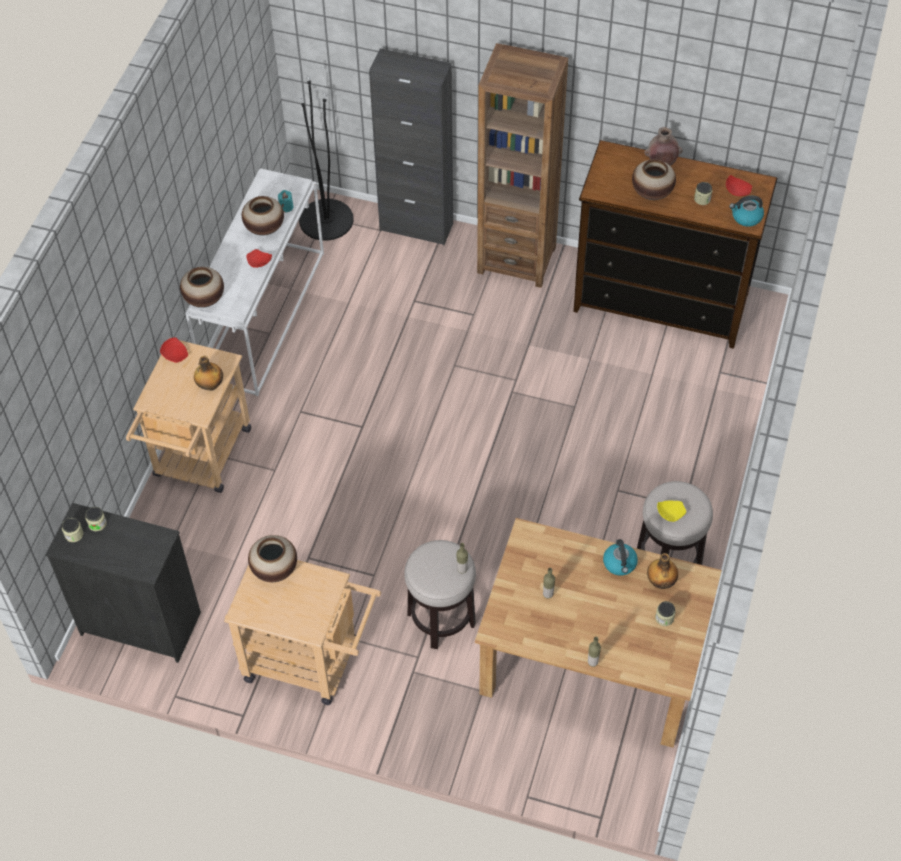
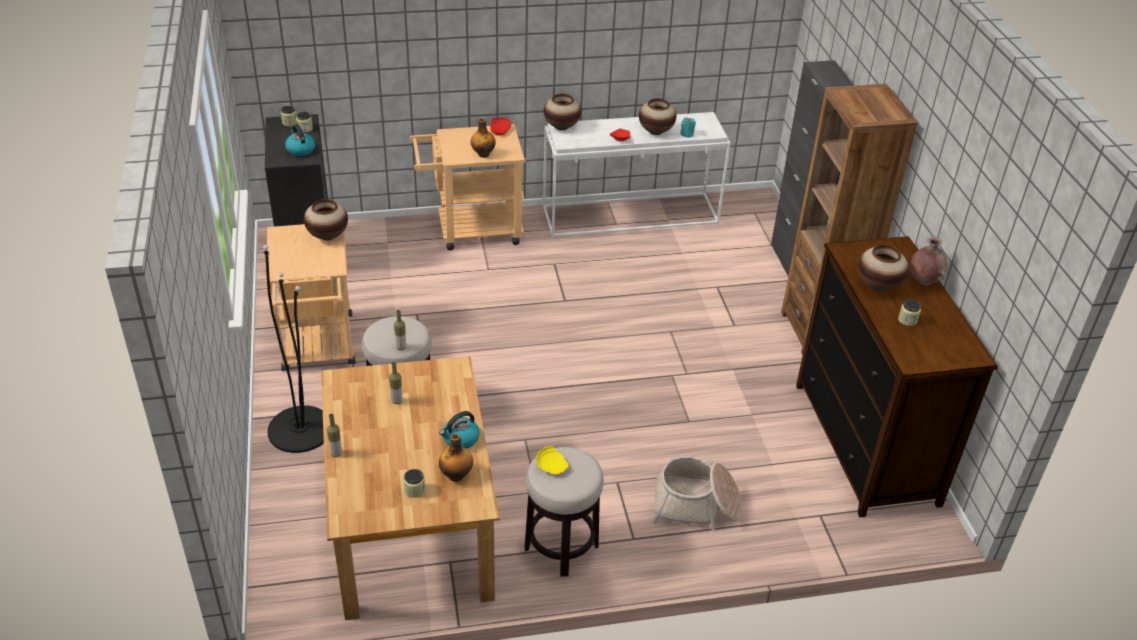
camera: 60 degrees right, 15 degrees down
black floor lamp [299,76,354,241] -> black floor lamp moved to [263,245,324,453]
red plate [726,175,752,196] -> none
kettle [729,196,764,227] -> kettle moved to [285,124,315,156]
none -> basket [653,457,742,530]

